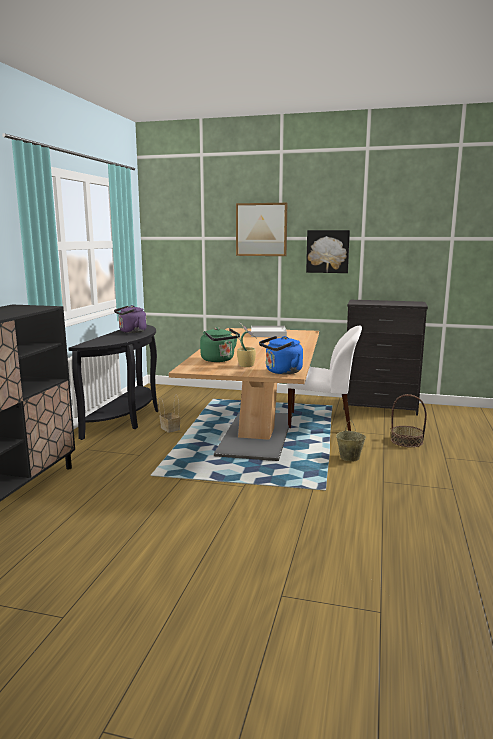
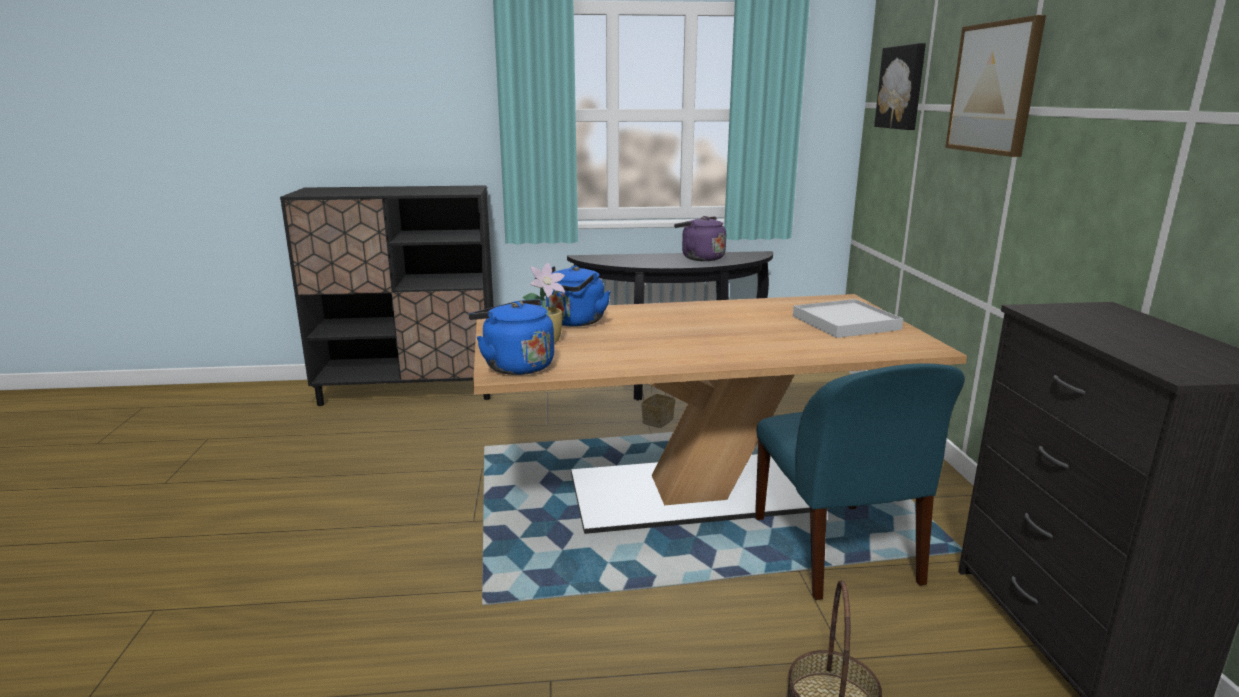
camera: 70 degrees right, 5 degrees up
green kettle [200,327,240,362] -> blue kettle [534,265,611,327]
white chair [287,326,362,431] -> blue chair [755,363,965,600]
picture [306,230,350,273] -> picture moved to [874,43,926,130]
beige bucket [336,420,366,461] -> none

